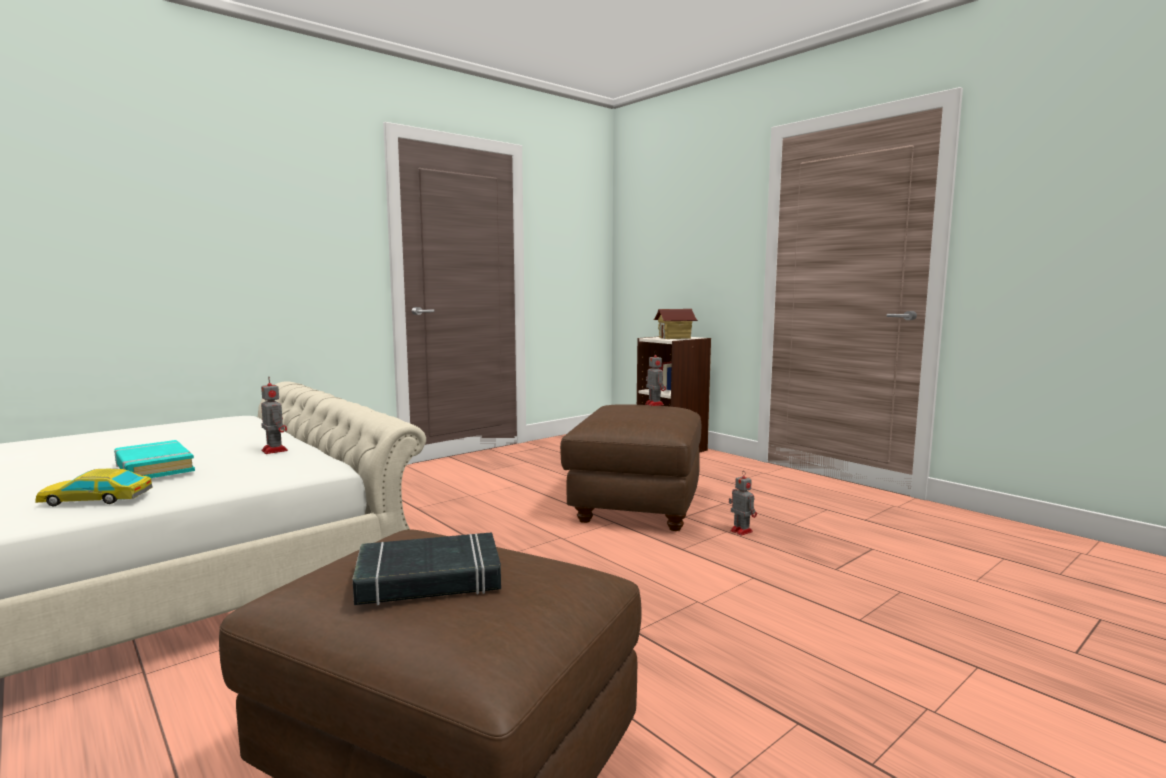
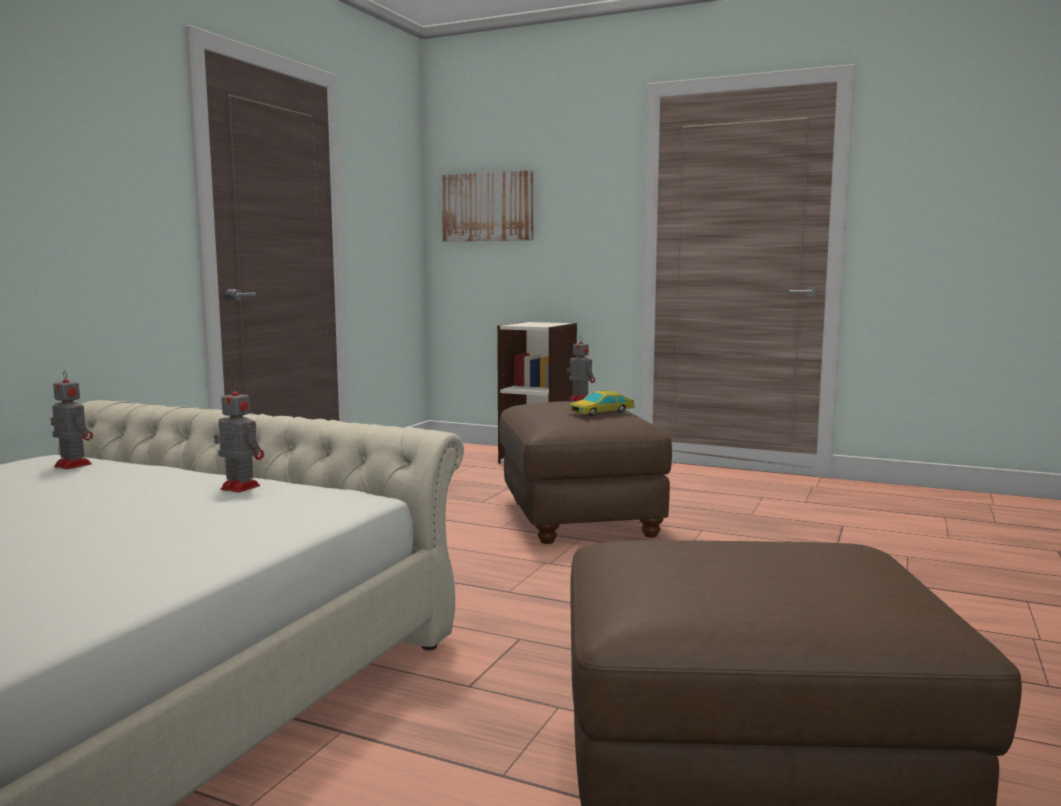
camera: 25 degrees left, 0 degrees up
toy car [35,469,153,506] -> toy car moved to [569,391,635,416]
turquoise book [114,440,195,478] -> none
black book [353,532,501,605] -> none
toy house [653,309,698,339] -> none
toy robot [729,471,757,536] -> toy robot moved to [50,371,93,469]
none -> picture [442,170,533,242]

